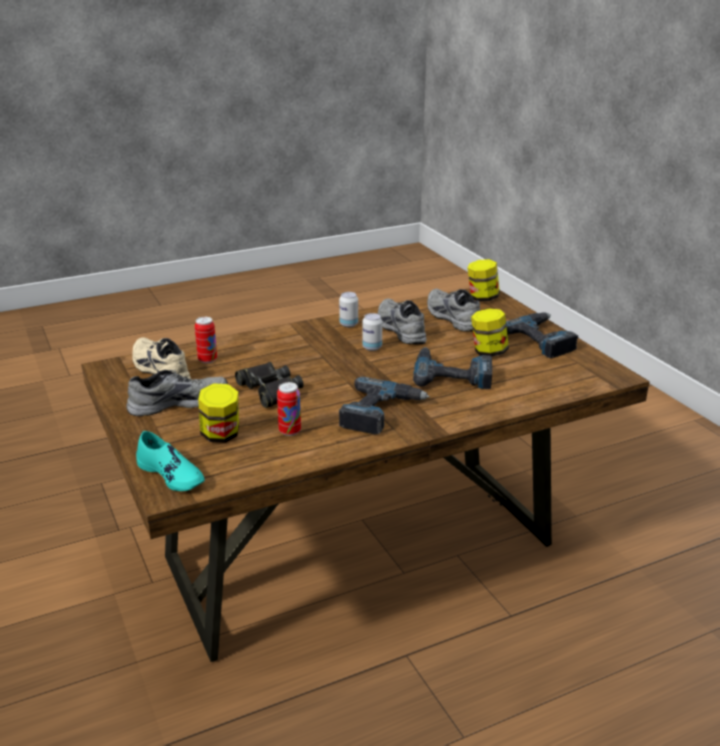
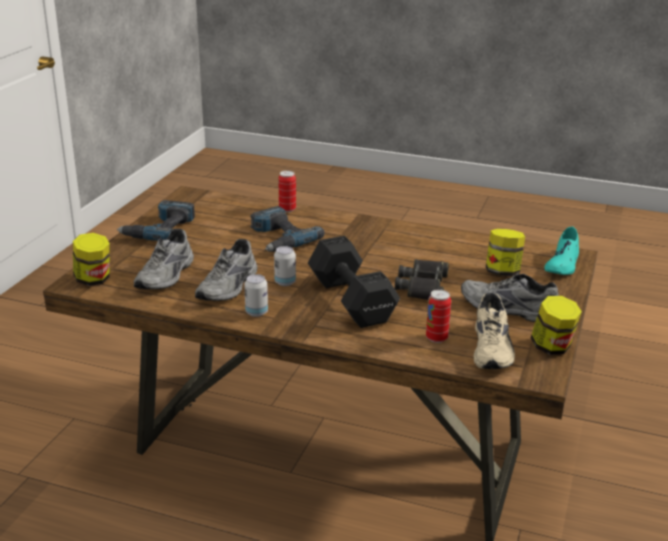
camera: 135 degrees left, 0 degrees up
turquoise shoe [136,431,205,491] -> turquoise shoe turned 150 degrees counterclockwise [544,226,579,275]
can [277,382,301,436] -> can moved to [278,170,296,212]
power drill [339,377,430,434] -> none
jar [471,309,509,357] -> jar moved to [531,296,582,355]
none -> black dumbbell [308,236,400,328]

